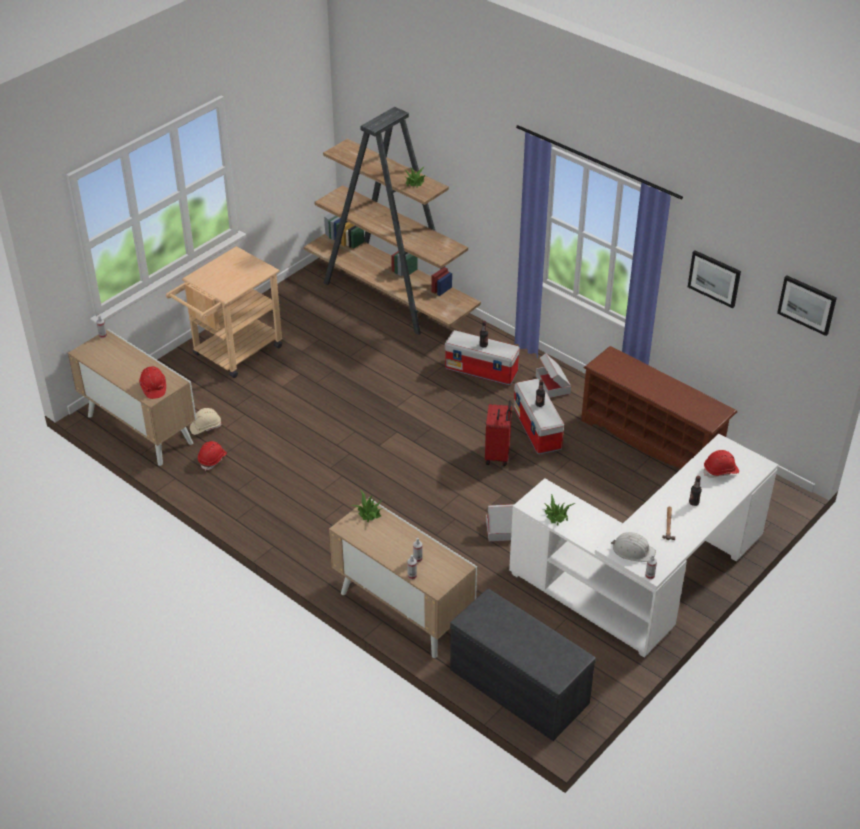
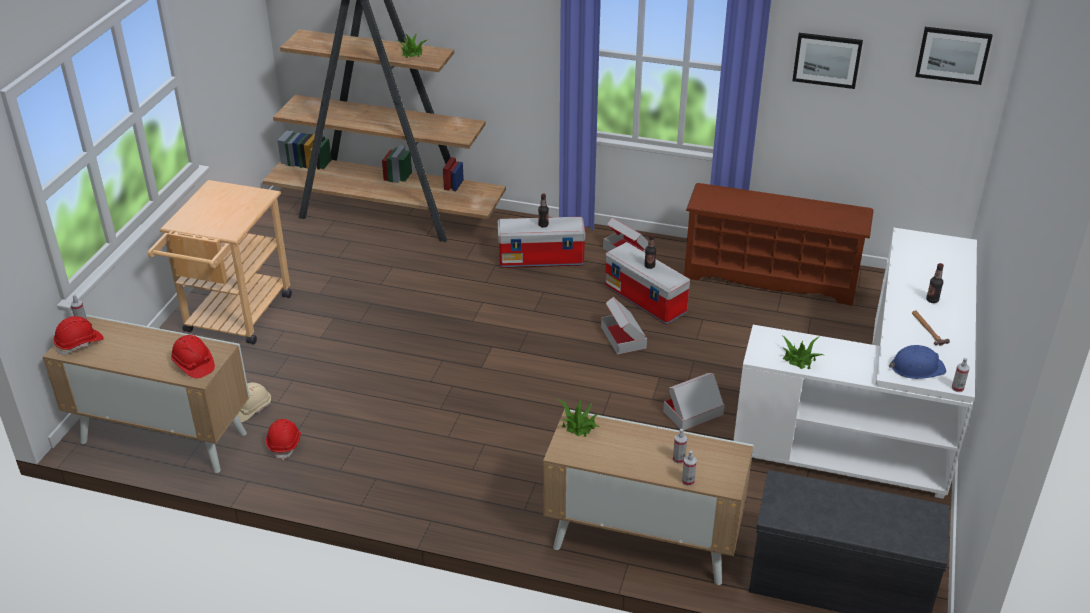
camera: 25 degrees left, 5 degrees down
red suitcase [485,400,512,466] -> cardboard box [601,297,647,355]
white hard hat [611,532,656,562] -> blue hard hat [889,345,946,379]
red hard hat [704,450,739,478] -> red hard hat moved to [54,316,103,355]

